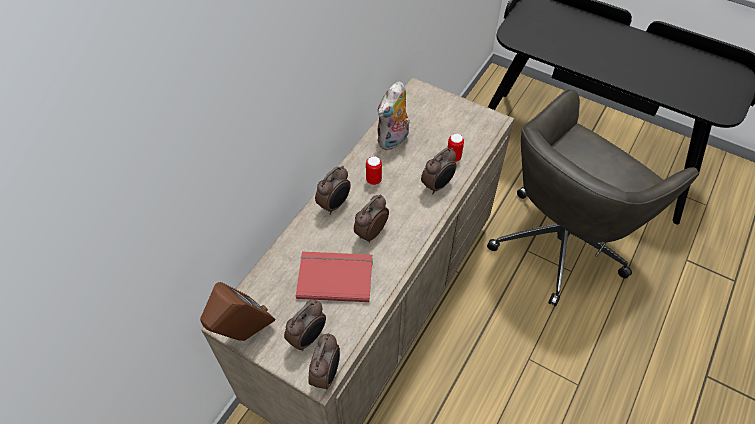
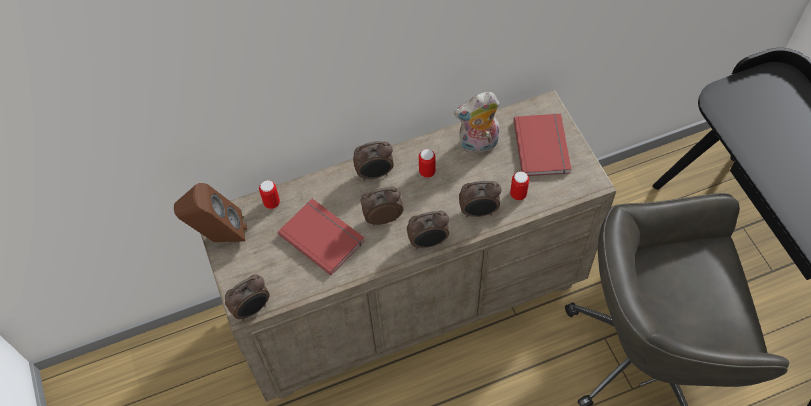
camera: 40 degrees right, 5 degrees up
alarm clock [284,300,326,351] -> alarm clock moved to [407,210,449,249]
none -> can [259,180,280,209]
none -> red book [513,113,571,176]

